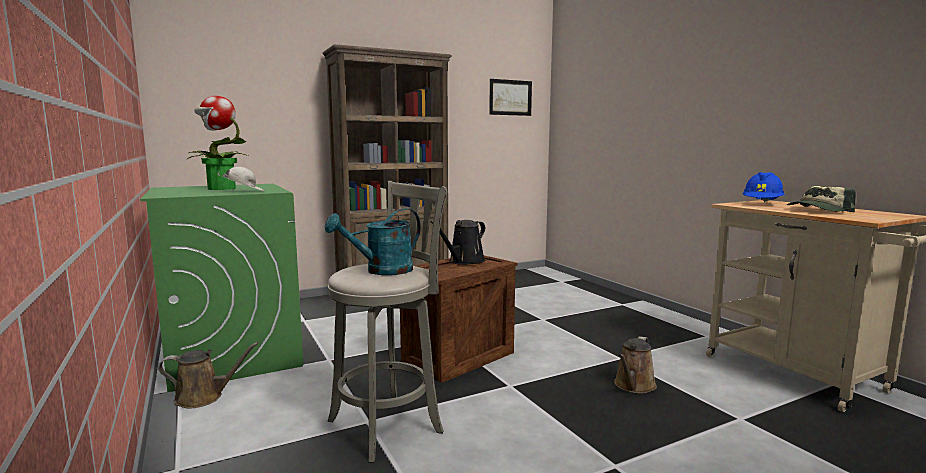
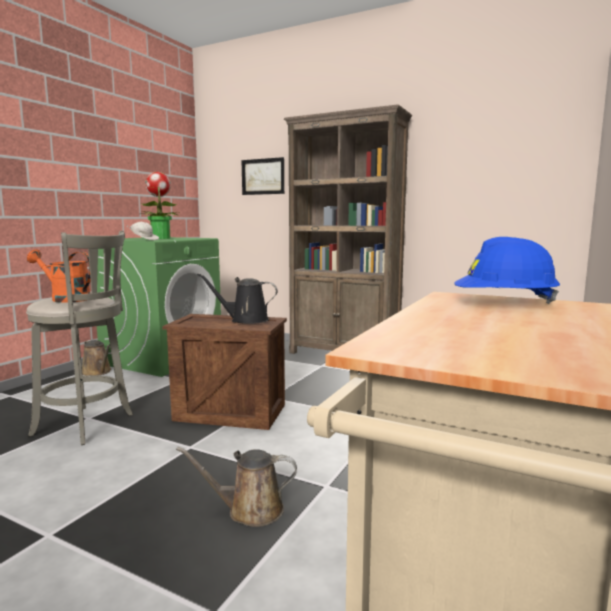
camera: 55 degrees right, 0 degrees up
turquoise watering can [325,208,421,275] -> orange watering can [27,249,91,303]
picture [489,79,532,116] -> picture moved to [241,157,284,195]
cap [787,186,856,212] -> none

